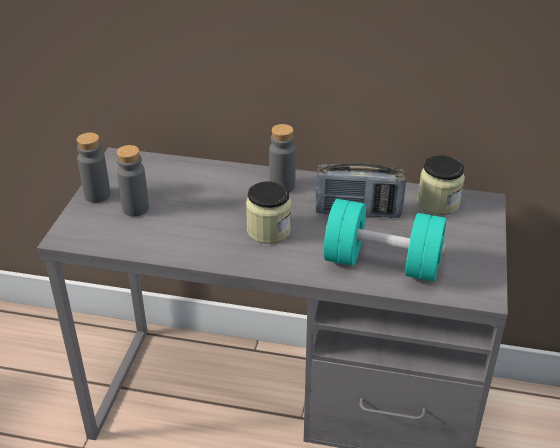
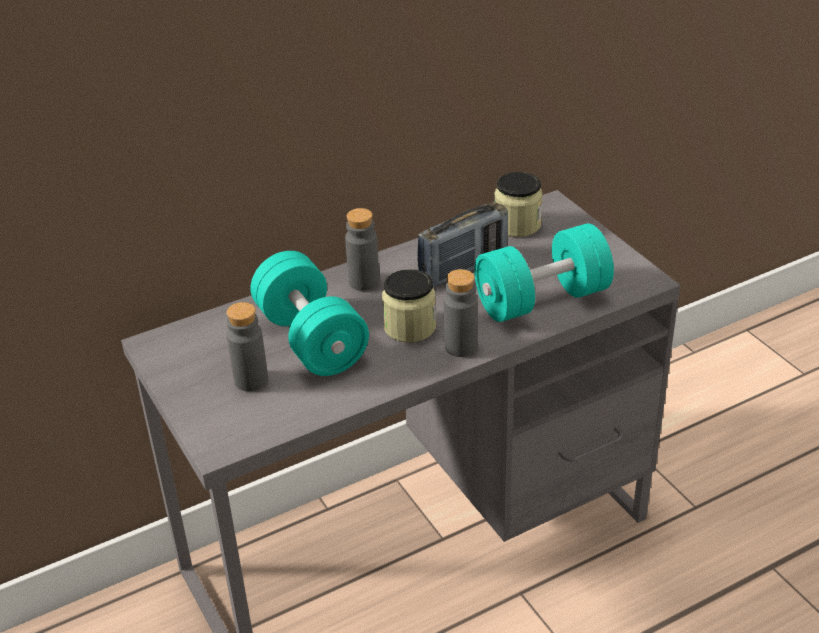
camera: 40 degrees left, 0 degrees up
grey bottle [77,133,111,203] -> grey bottle moved to [444,269,478,357]
none -> turquoise dumbbell [250,251,369,376]

